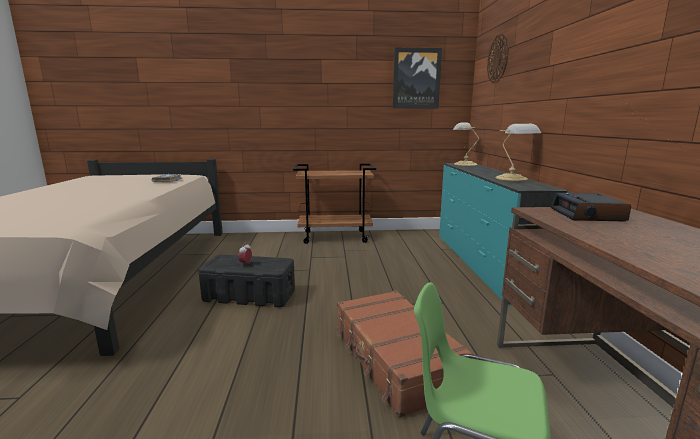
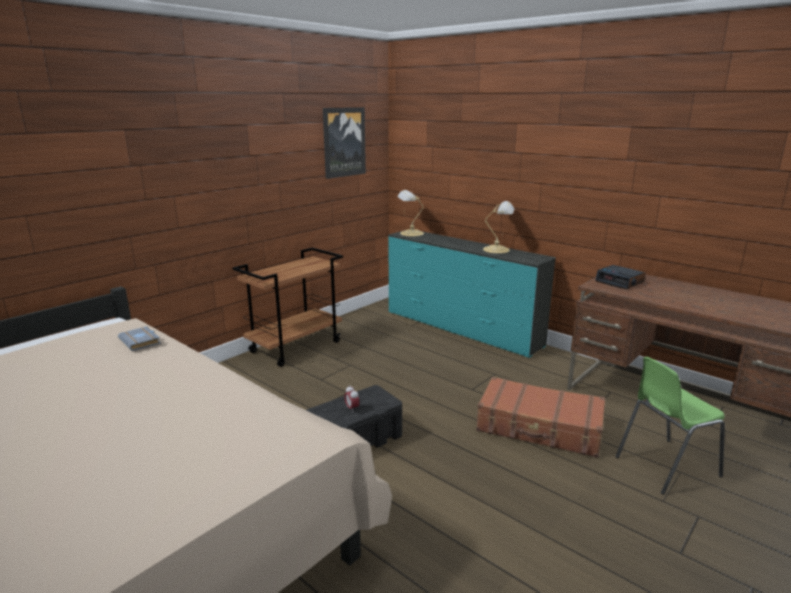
camera: 45 degrees left, 5 degrees up
wall clock [487,33,509,83] -> none

